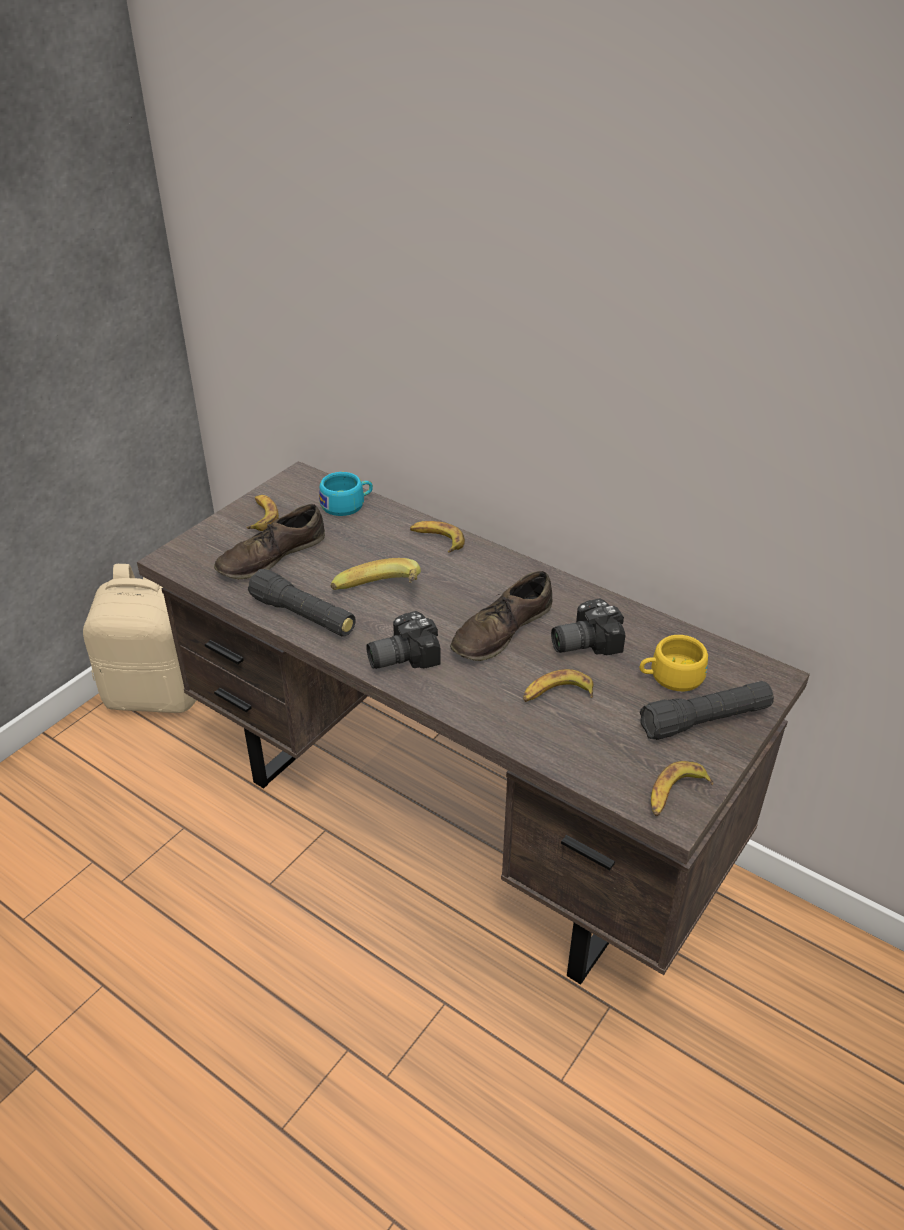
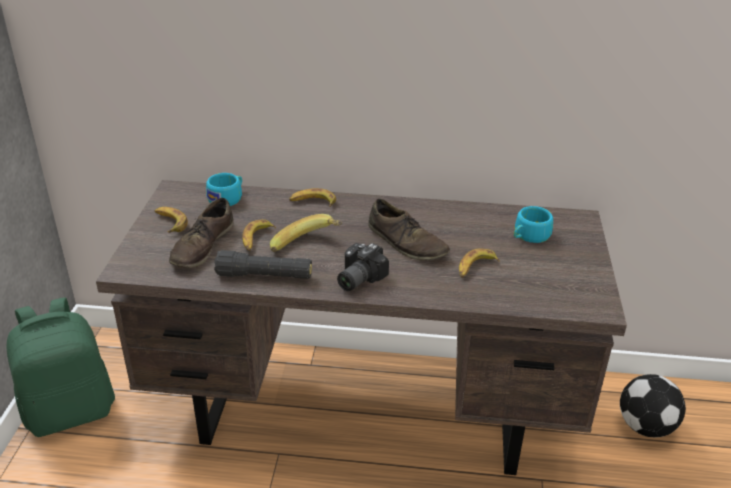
camera: 30 degrees left, 5 degrees down
beige backpack [83,564,197,713] -> green backpack [7,298,115,437]
brown shoe [450,571,553,661] -> brown shoe turned 60 degrees counterclockwise [368,199,450,260]
camera [551,598,626,655] -> none
yellow cup [640,635,708,691] -> turquoise cup [514,206,553,243]
black flashlight [640,681,774,740] -> none
banana [651,761,713,816] -> banana moved to [242,219,276,251]
none -> football [620,374,686,437]

